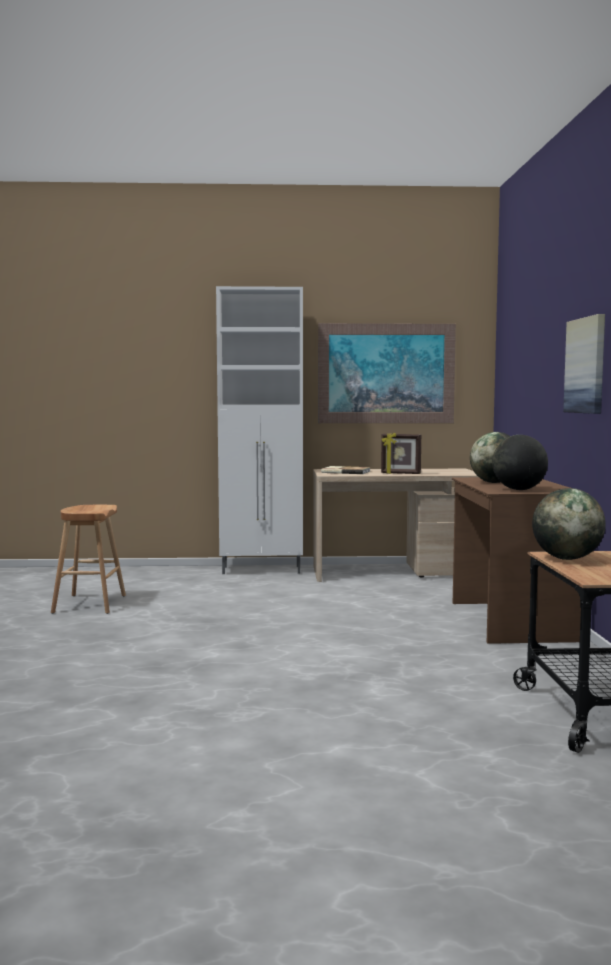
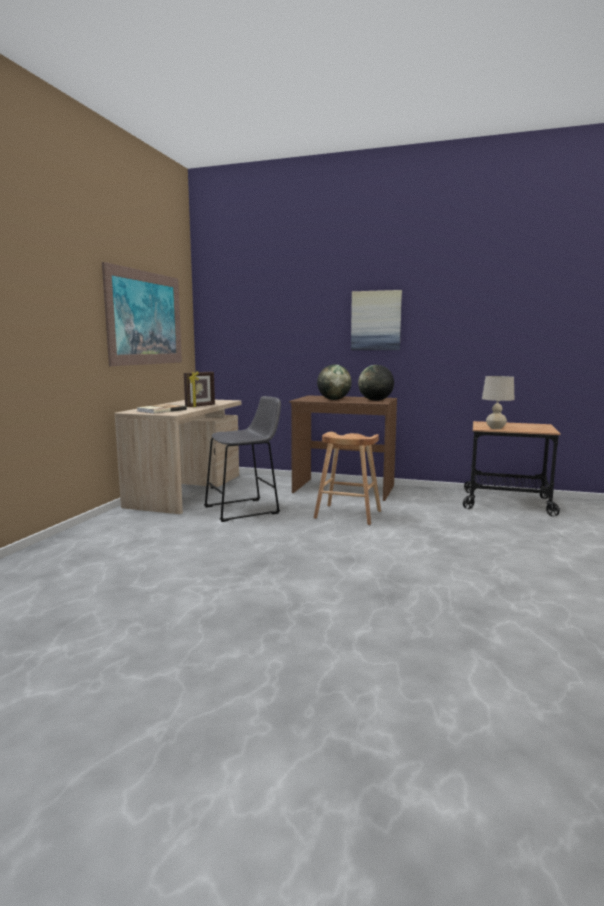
camera: 70 degrees left, 5 degrees up
brown stool [51,505,126,614] -> brown stool moved to [314,432,381,525]
white cabinet [216,286,303,574] -> none
globe [532,488,606,560] -> beige table lamp [482,376,514,429]
none -> grey stool [204,396,281,522]

